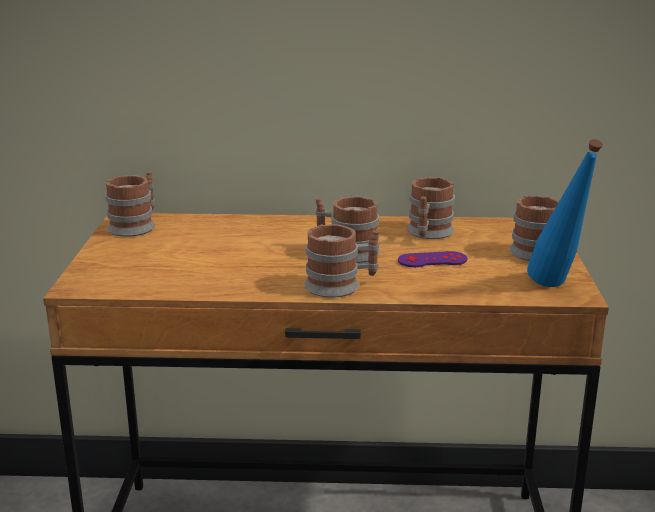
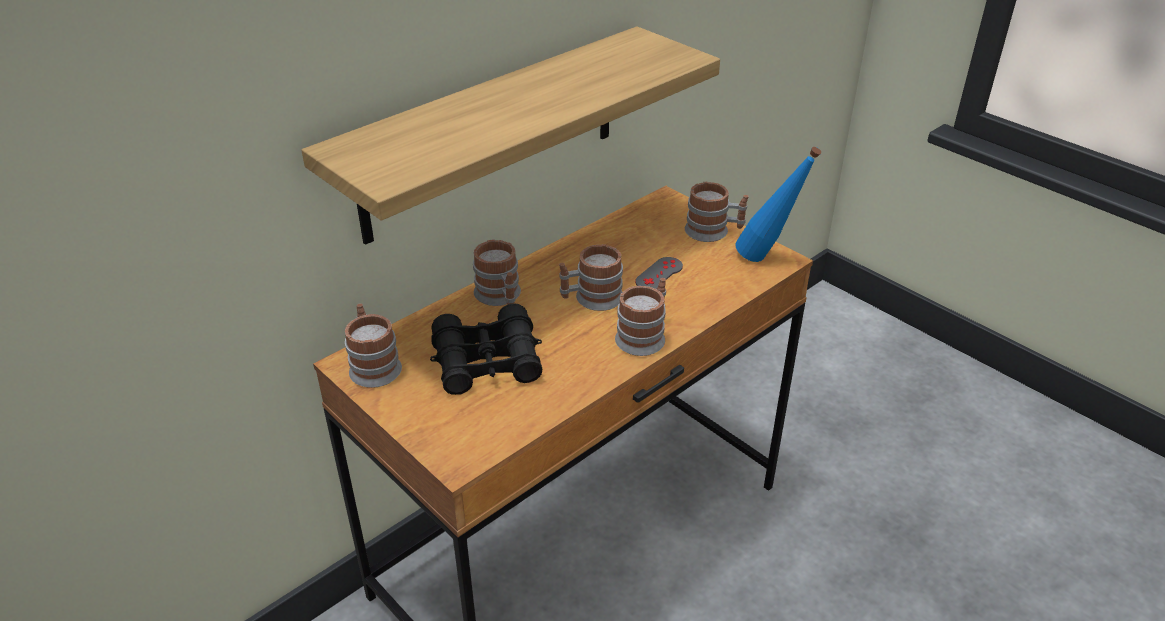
camera: 45 degrees left, 15 degrees up
purple game controller [398,251,467,267] -> grey game controller [635,257,683,289]
mug [407,177,455,239] -> mug moved to [473,239,521,306]
none -> shelf [301,26,720,245]
none -> black binoculars [430,304,542,395]

